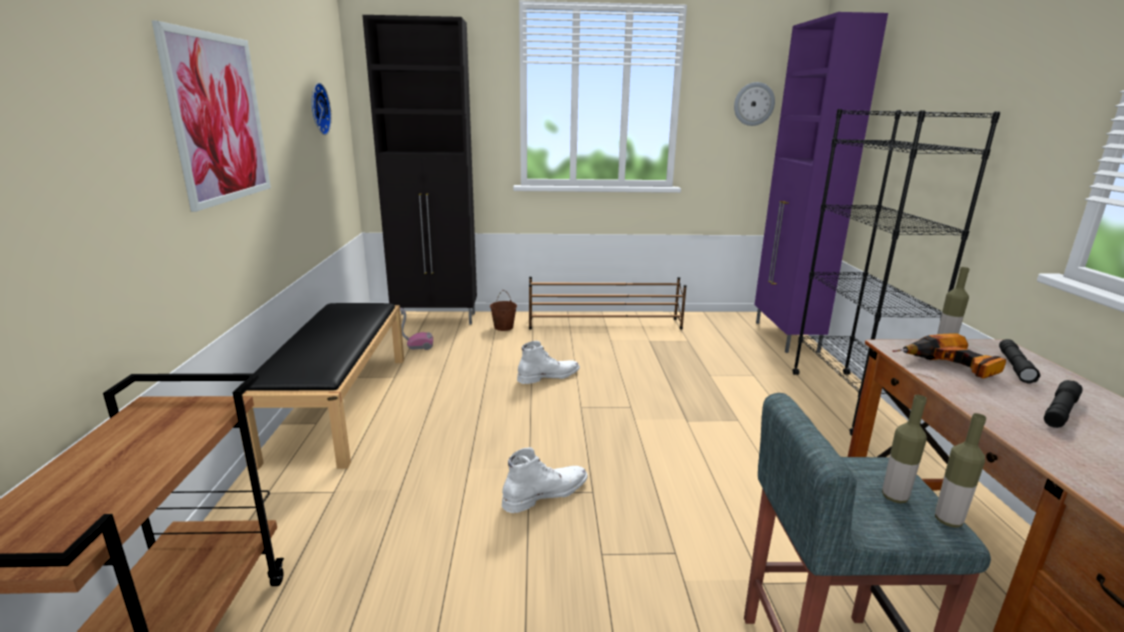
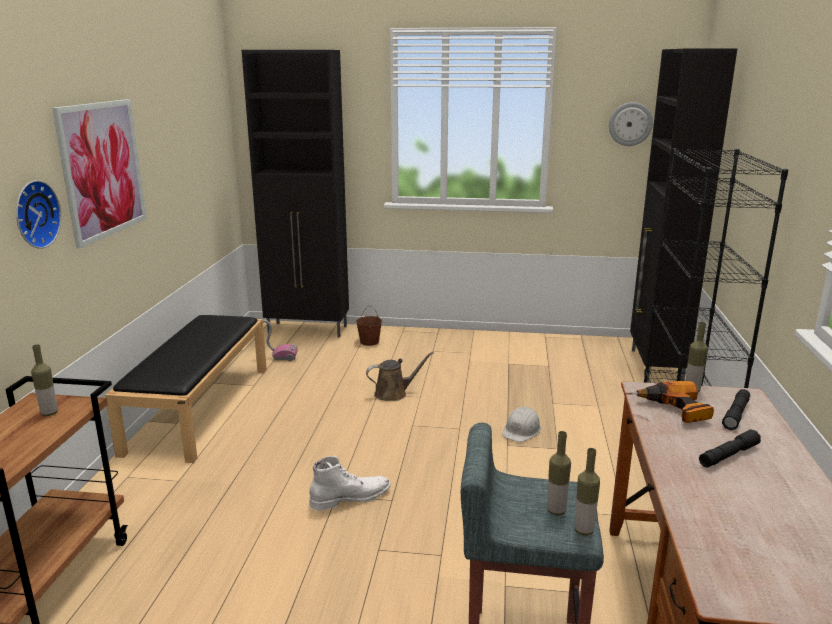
camera: 10 degrees right, 0 degrees up
wall clock [312,83,332,135] -> wall clock moved to [16,180,61,249]
white boot [517,341,580,384] -> brown watering can [366,352,434,401]
brown shoe rack [529,276,687,329] -> none
purple cabinet [755,12,888,353] -> black cabinet [630,49,737,383]
none -> bottle [31,344,58,416]
none -> white hard hat [502,407,541,442]

